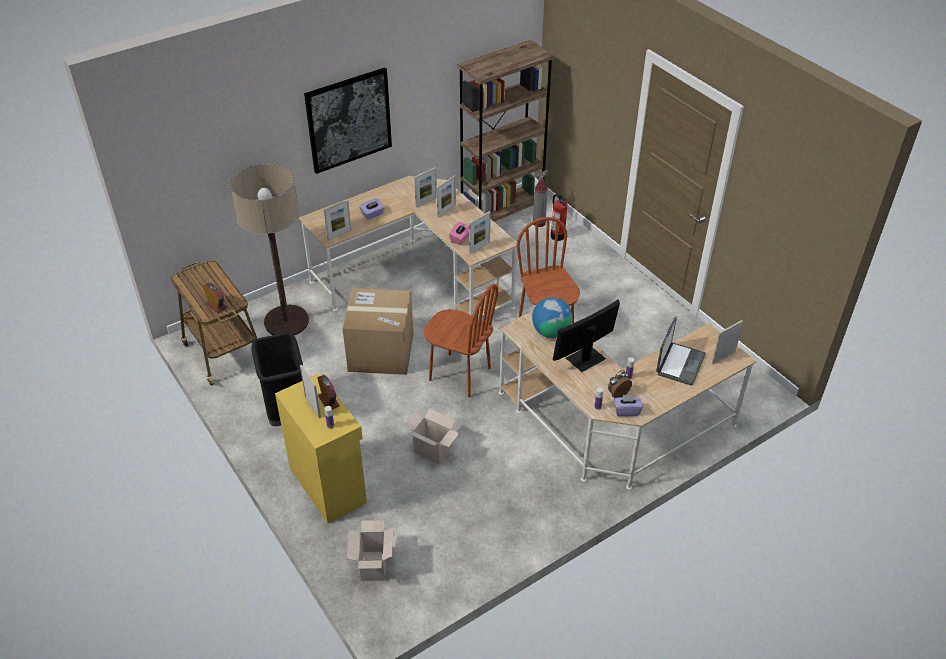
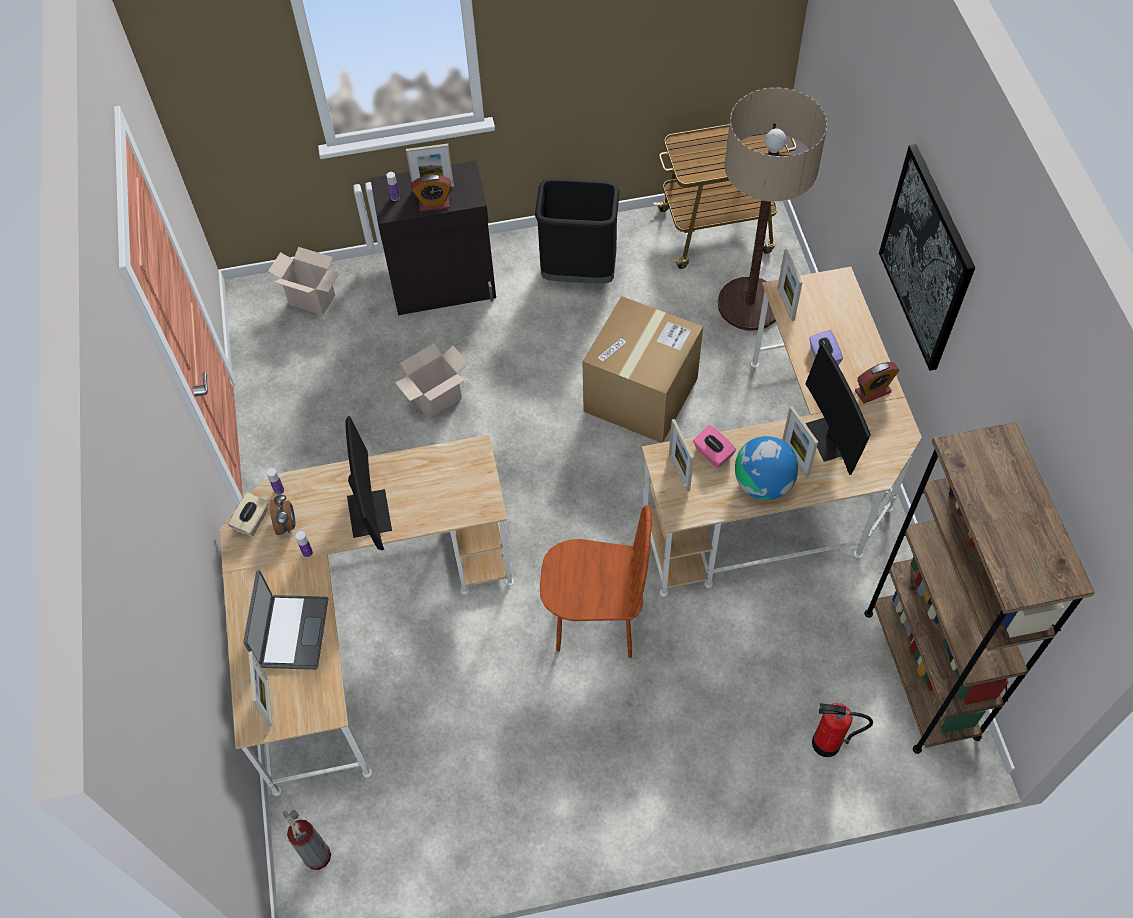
camera: 115 degrees right, 15 degrees up
alarm clock [202,283,227,313] -> alarm clock moved to [855,362,899,404]
yellow cabinet [275,373,367,523] -> black cabinet [370,161,496,315]
picture frame [414,167,437,208] -> monitor [805,343,871,475]
brown chair [424,284,498,397] -> none
globe [532,297,572,338] -> globe moved to [735,436,798,500]
fire extinguisher [533,170,548,227] -> fire extinguisher moved to [283,810,331,870]
purple tissue box [614,395,643,416] -> beige tissue box [228,492,268,536]
laptop [656,317,706,386] -> laptop turned 135 degrees counterclockwise [243,570,328,670]

